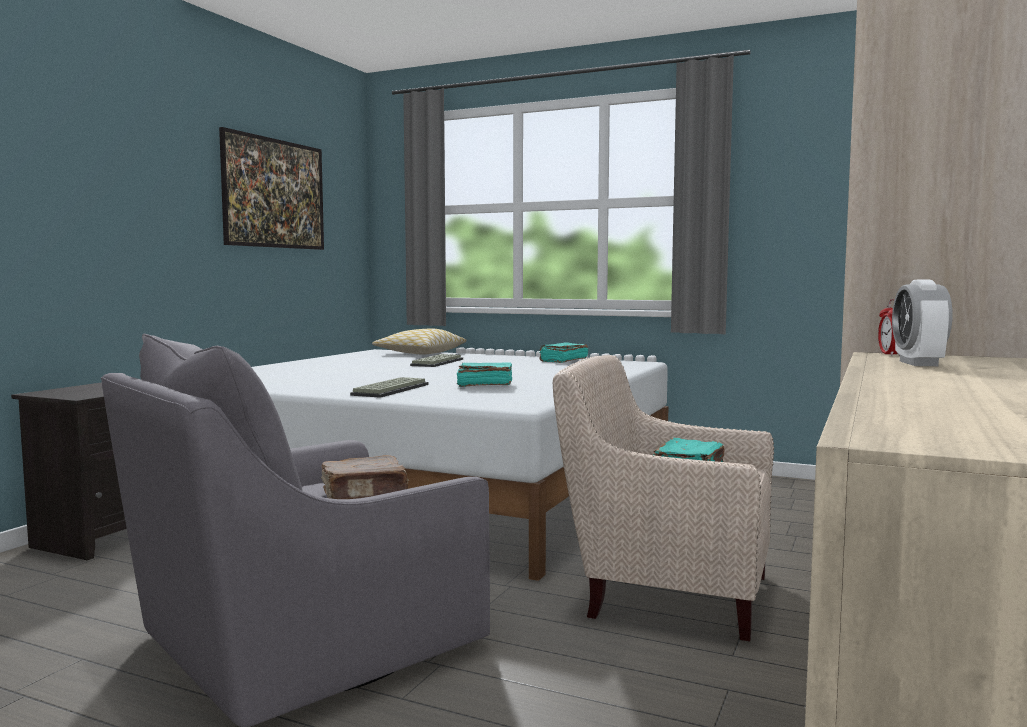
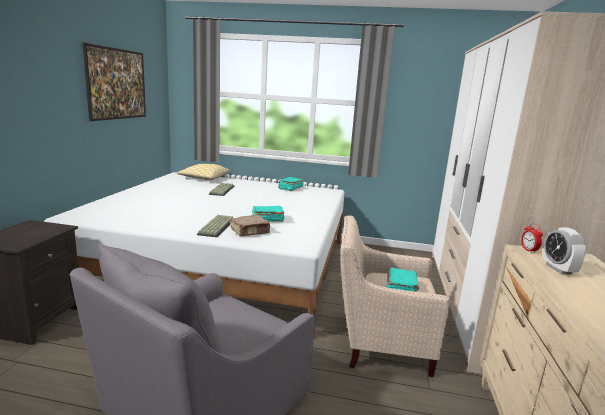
camera: 15 degrees left, 10 degrees up
brown book [321,455,409,499] -> brown book moved to [230,214,271,236]

